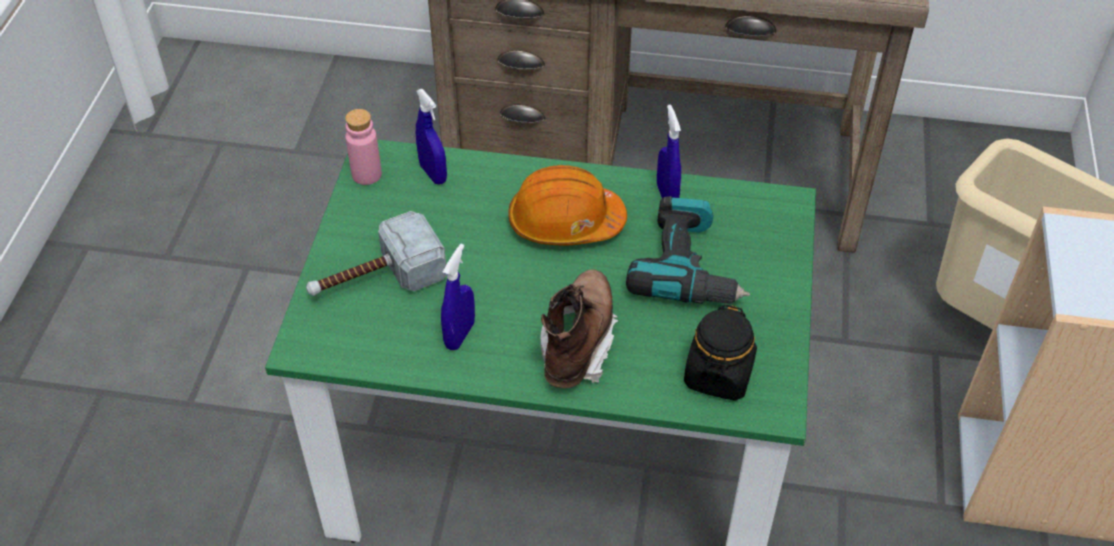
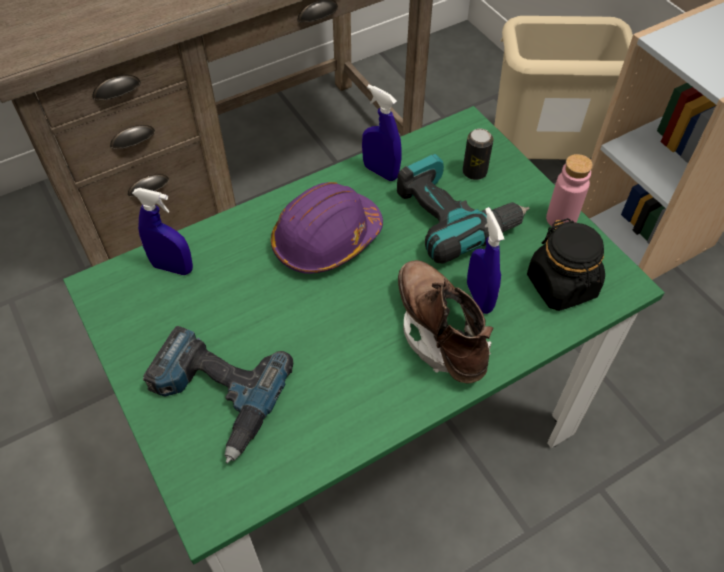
camera: 40 degrees left, 5 degrees up
hammer [306,211,446,296] -> power drill [143,326,293,463]
pink bottle [345,109,382,185] -> pink bottle moved to [546,154,593,227]
blue spray bottle [441,244,475,350] -> blue spray bottle moved to [467,207,504,314]
orange hard hat [508,165,627,245] -> purple hard hat [271,182,383,274]
none -> can [463,128,493,180]

